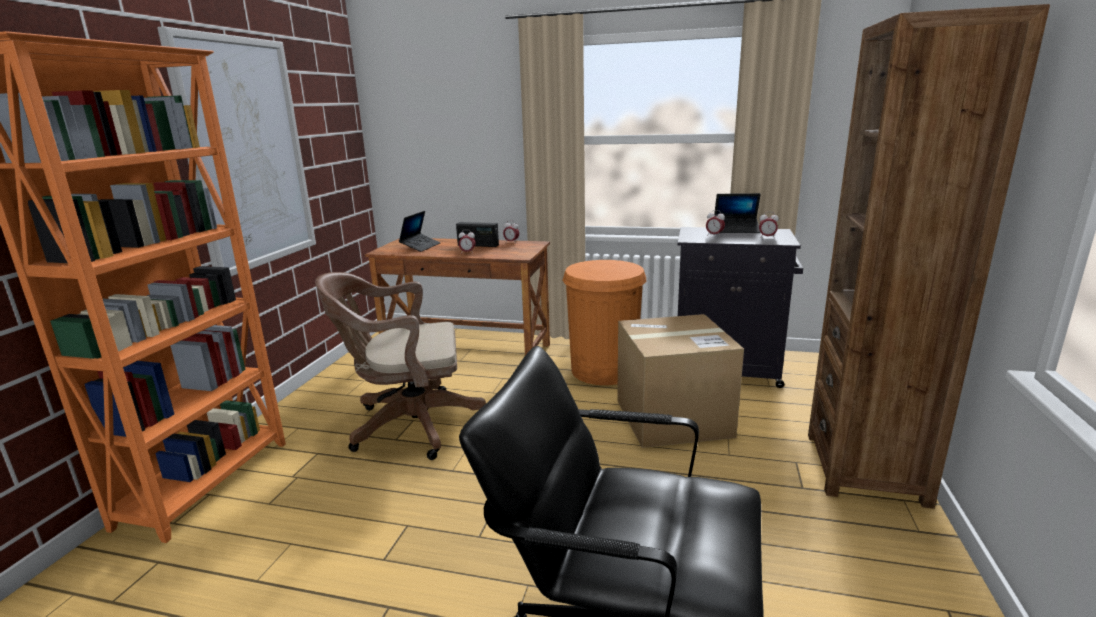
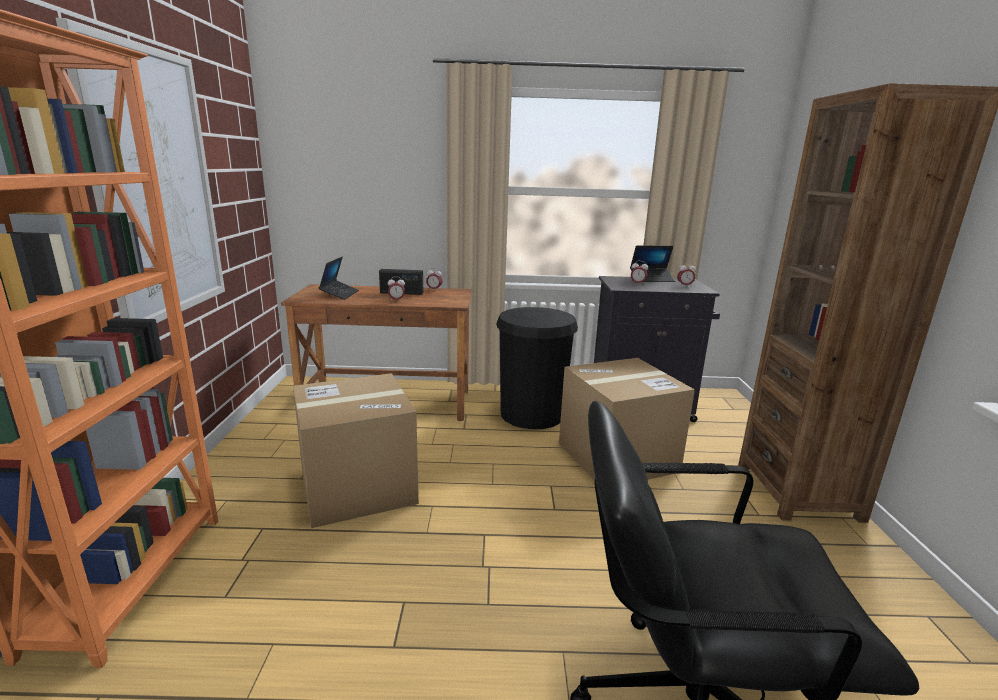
camera: 15 degrees left, 0 degrees up
brown office chair [315,272,486,460] -> cardboard box [293,373,419,528]
orange trash can [562,260,646,385] -> black trash can [496,307,578,429]

